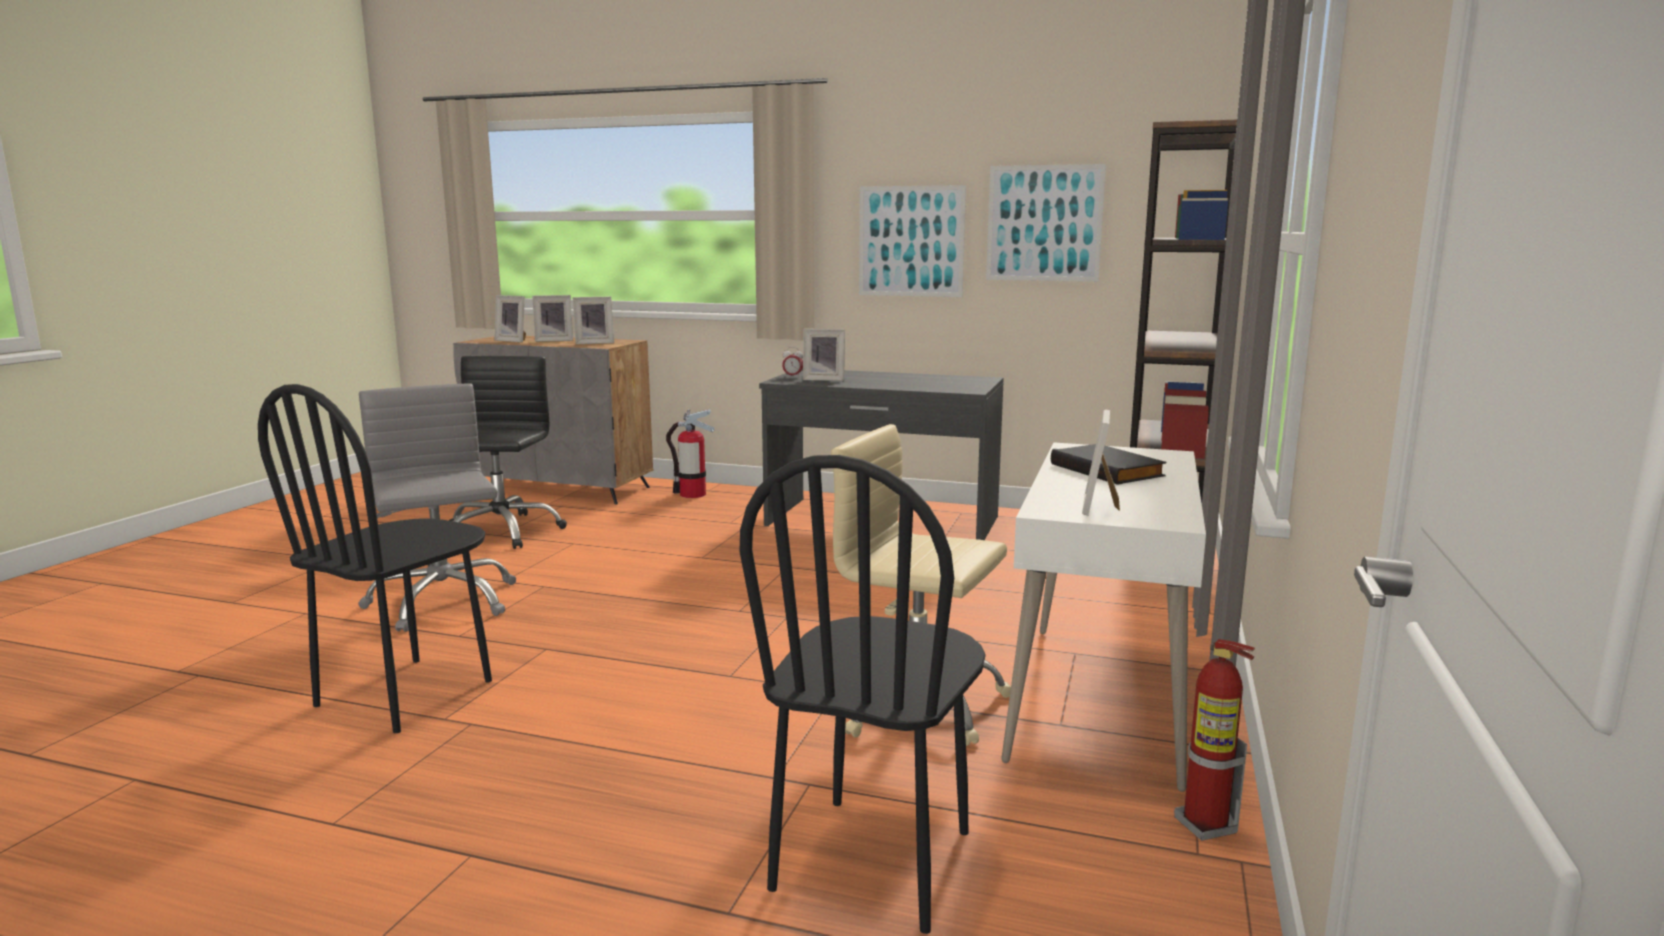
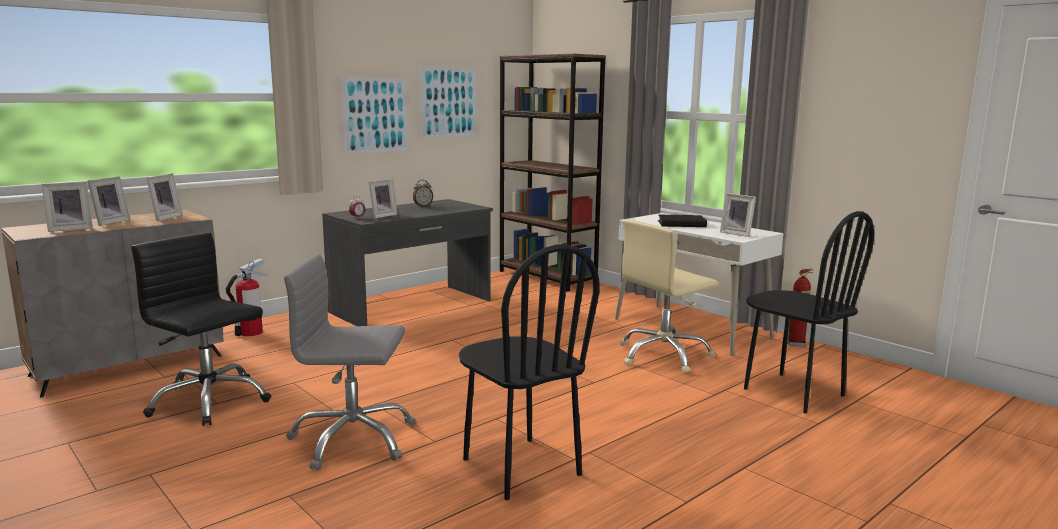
camera: 60 degrees left, 0 degrees up
none -> alarm clock [413,180,433,206]

